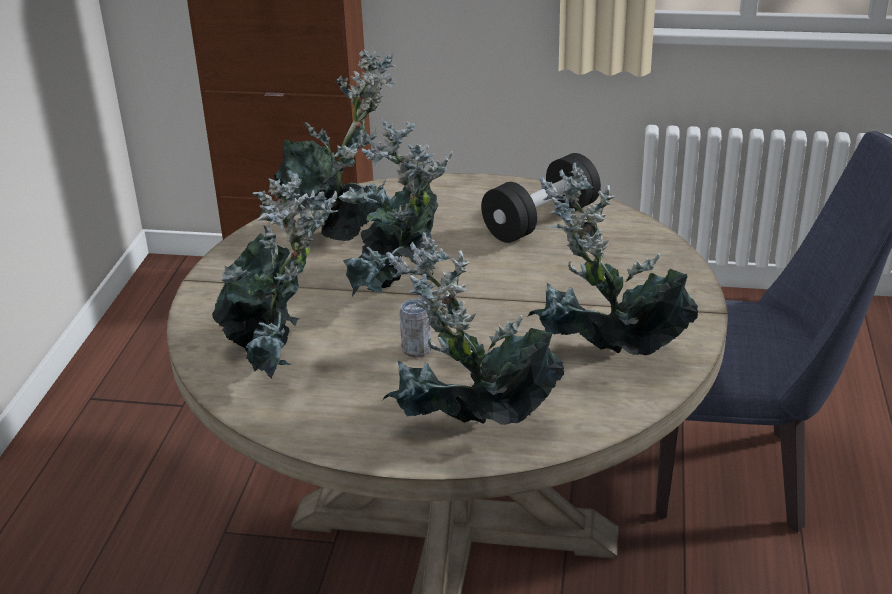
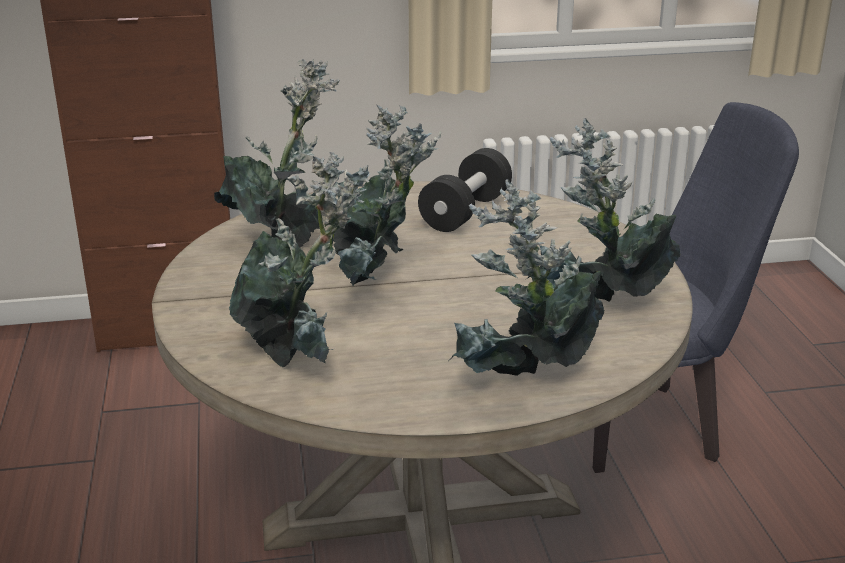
camera: 20 degrees left, 5 degrees down
can [400,299,431,357] -> none

